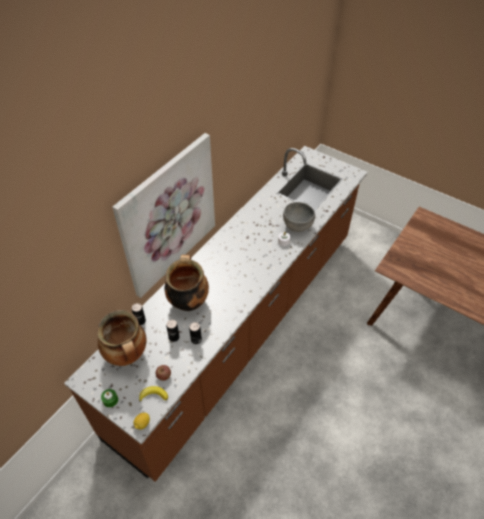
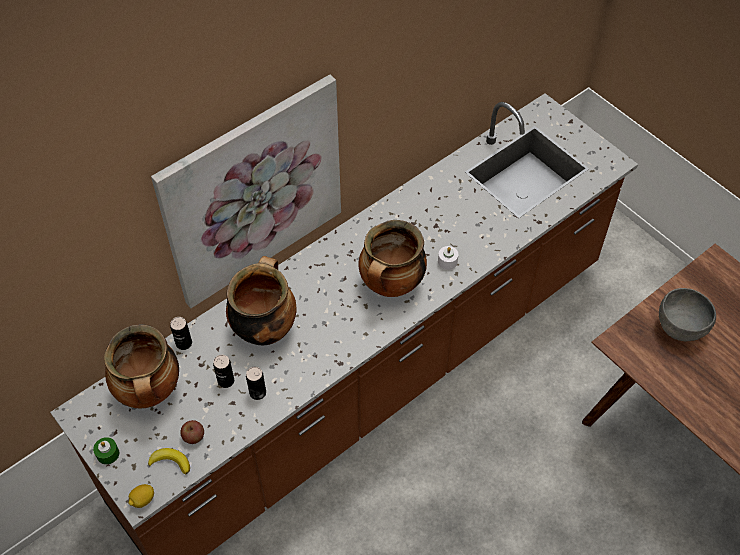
camera: 15 degrees right, 5 degrees up
grey bowl [283,202,315,232] -> grey bowl moved to [659,288,716,341]
none -> cooking pot [359,220,427,297]

